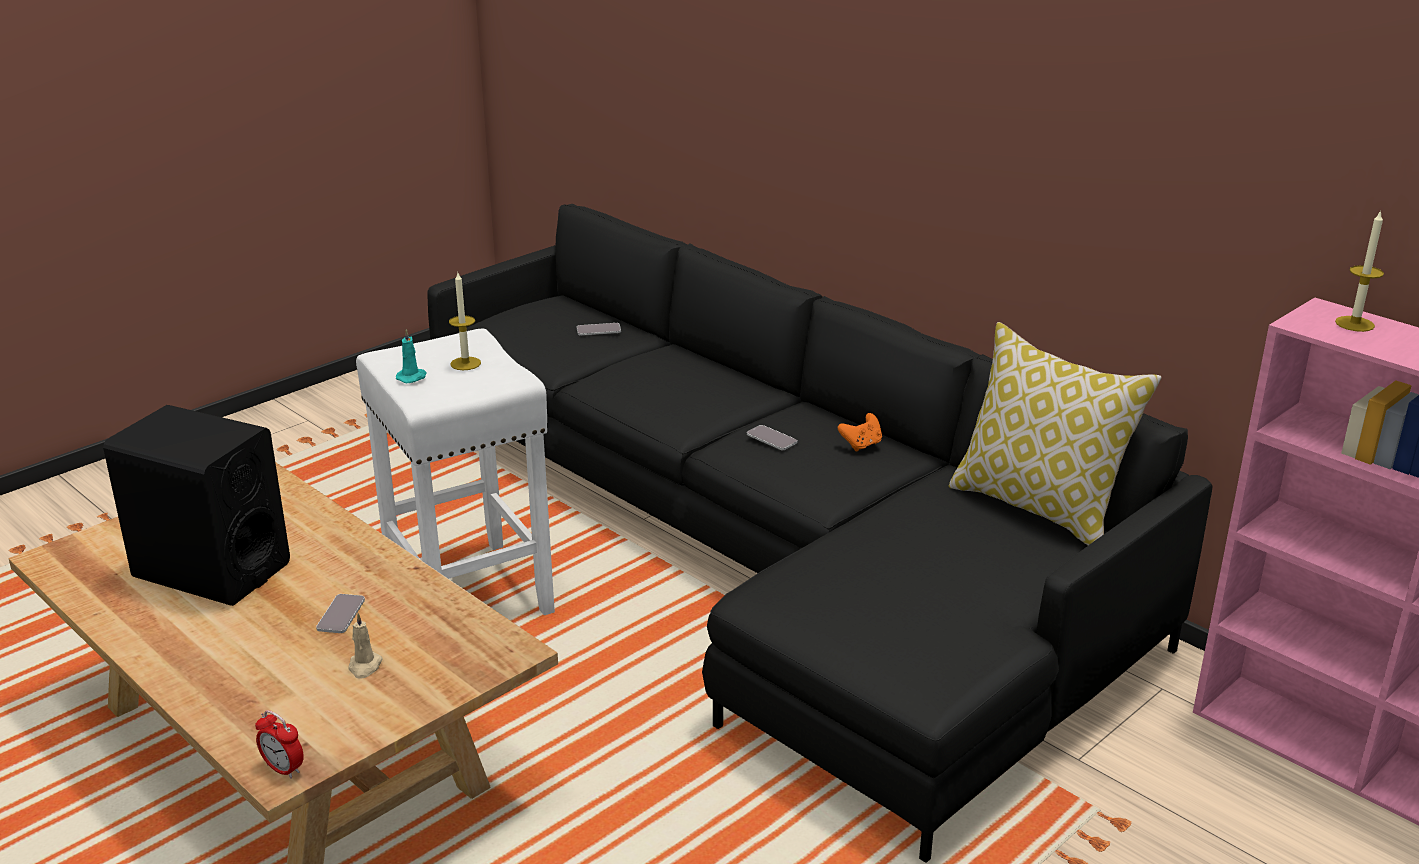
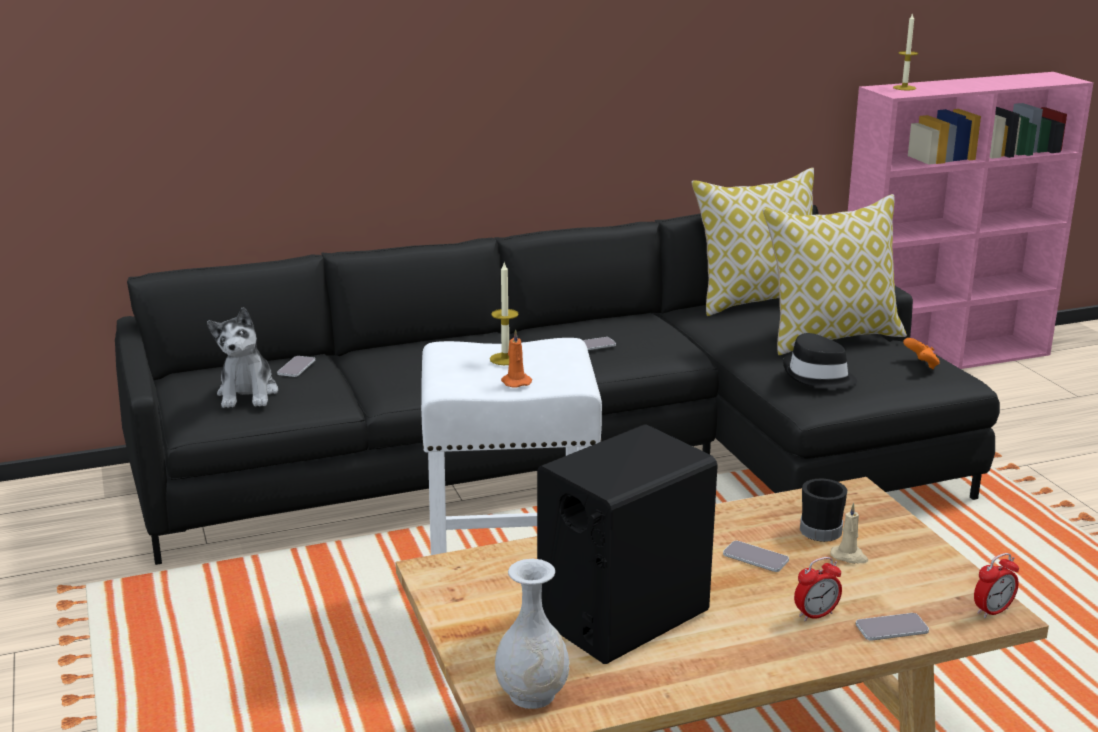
camera: 65 degrees left, 5 degrees down
turquoise candle [396,329,427,383] -> orange candle [501,329,532,388]
orange game controller [838,413,882,451] -> orange game controller moved to [903,338,940,369]
none -> plush toy [207,307,278,408]
none -> white vase [495,559,570,709]
none -> pillow [763,194,907,355]
none -> black hat [783,333,857,389]
none -> alarm clock [794,557,842,621]
none -> black mug [800,478,847,542]
none -> phone [856,613,929,641]

